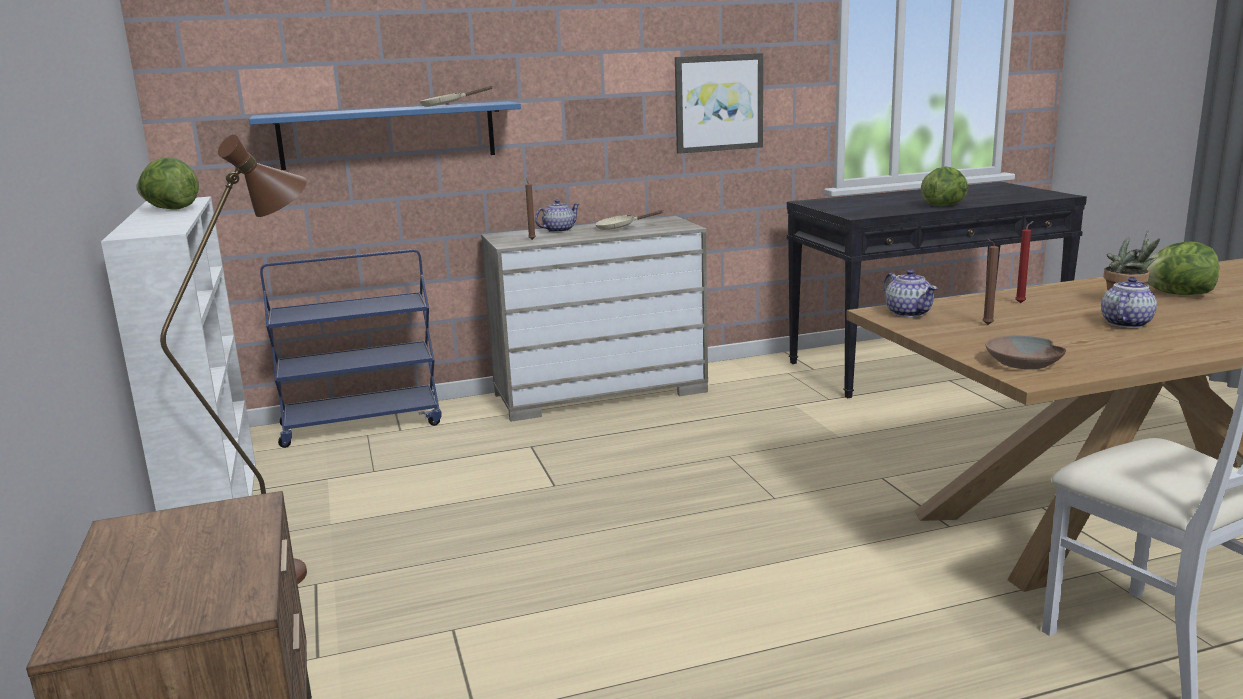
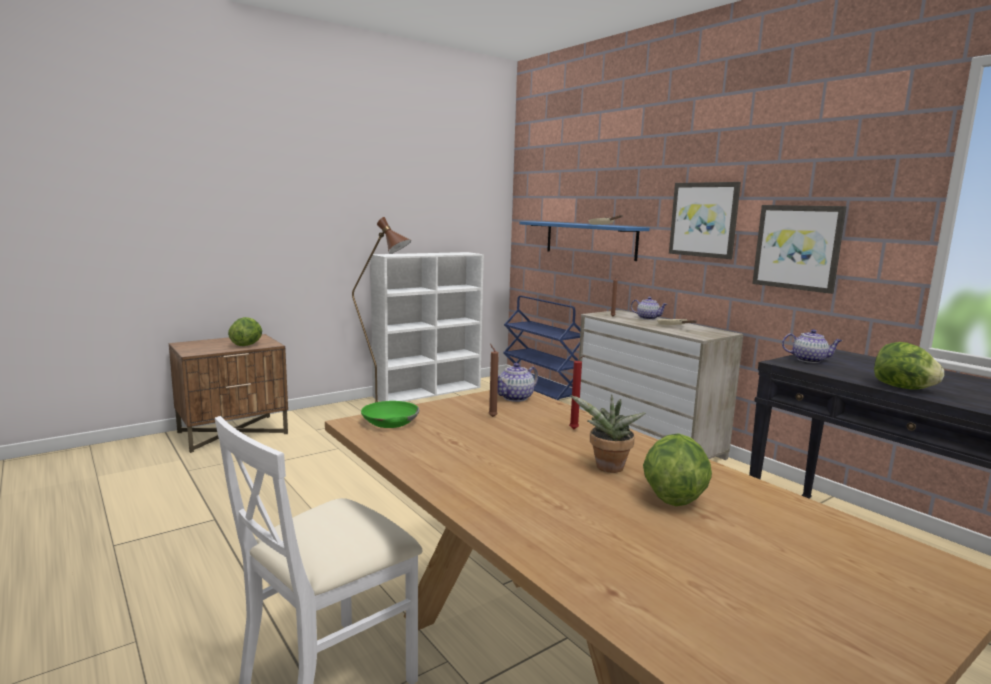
camera: 70 degrees right, 5 degrees down
lettuce [136,157,199,210] -> lettuce moved to [228,317,262,346]
brown bowl [985,335,1066,369] -> green bowl [361,401,419,428]
teapot [1101,277,1157,328] -> teapot moved to [782,329,842,363]
none -> picture [669,182,741,259]

